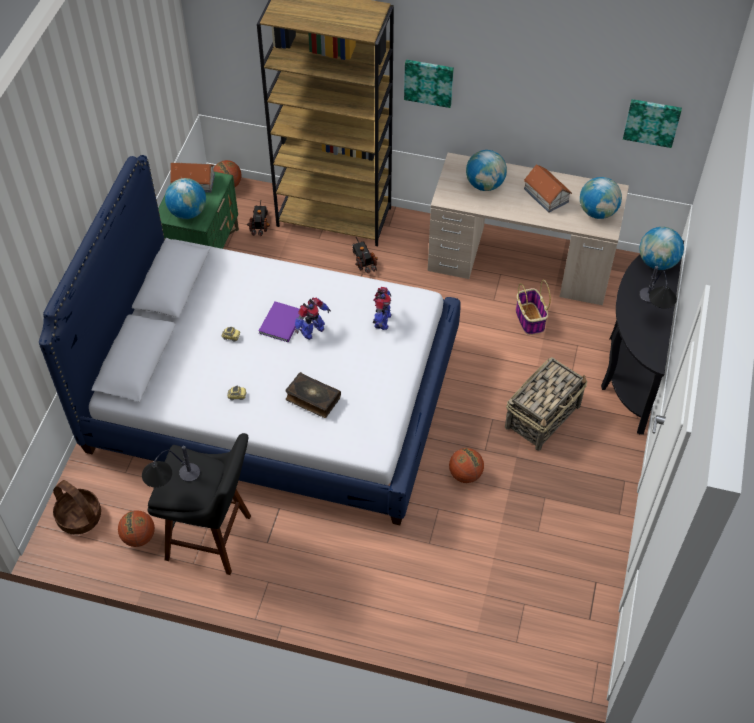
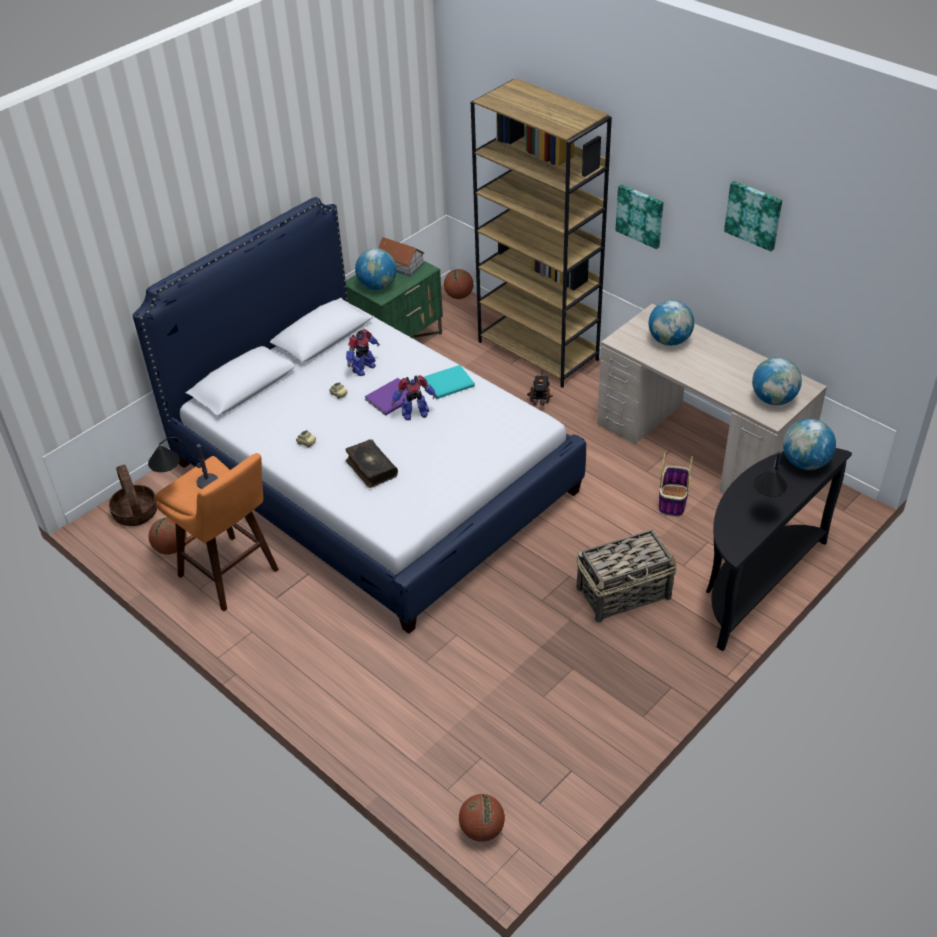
camera: 30 degrees right, 10 degrees down
black stool [147,433,251,575] -> orange stool [155,453,279,612]
toy truck [247,201,270,236] -> none
toy robot [373,287,392,330] -> toy robot moved to [346,329,380,376]
basketball [449,448,484,483] -> basketball moved to [459,794,505,842]
toy house [524,165,572,213] -> none
picture [623,99,682,148] -> picture moved to [724,181,782,251]
none -> turquoise book [424,365,475,399]

